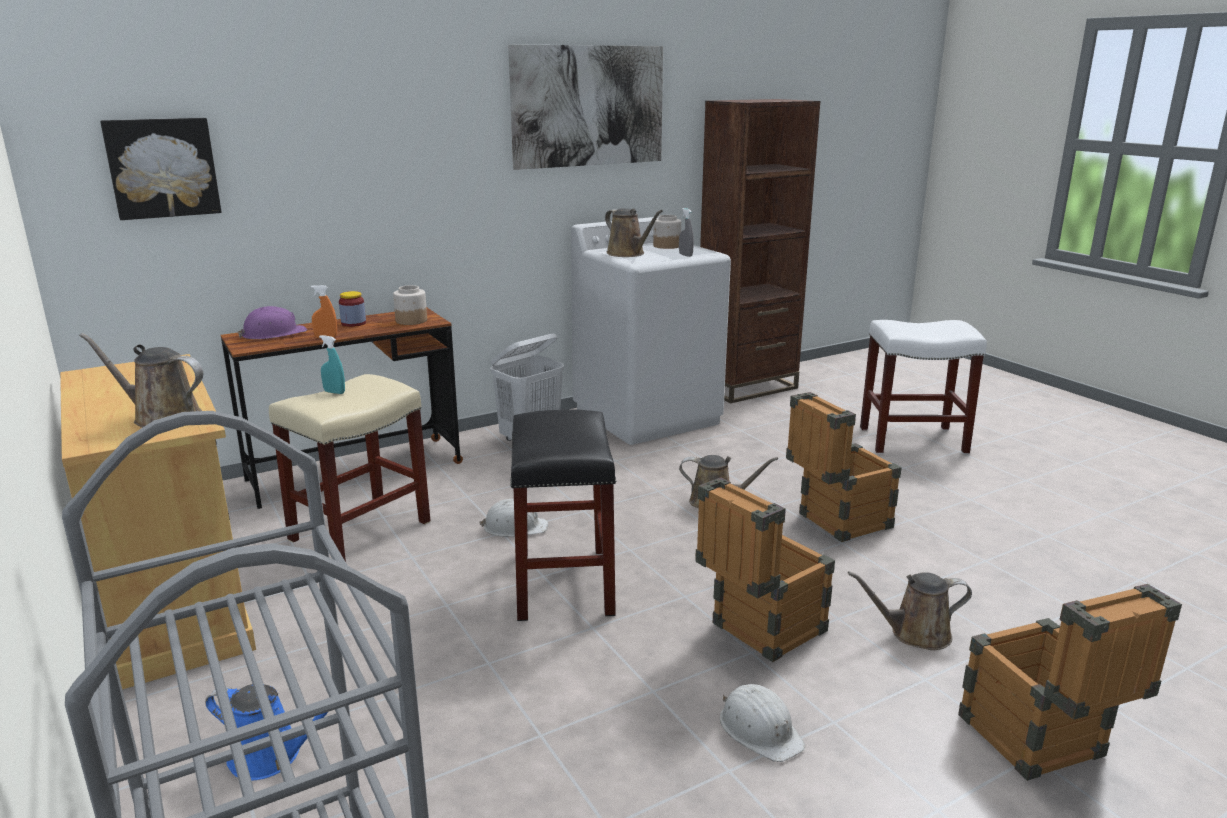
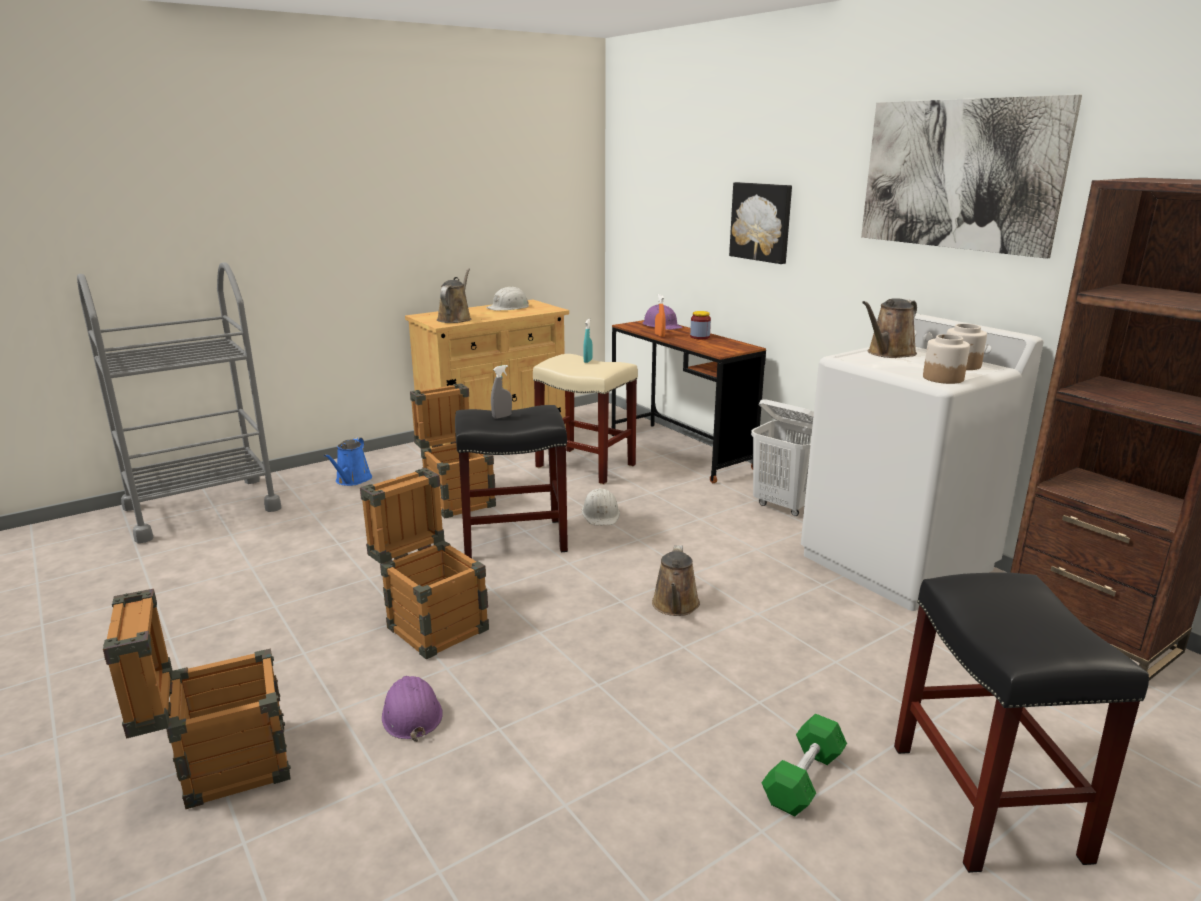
camera: 85 degrees right, 0 degrees up
picture [100,118,221,220] -> picture moved to [729,182,792,264]
jar [393,285,427,325] -> jar moved to [923,334,970,384]
grey spray bottle [679,208,694,257] -> grey spray bottle moved to [491,365,512,419]
white hard hat [720,684,805,762] -> white hard hat moved to [486,286,529,311]
crate [786,392,902,542] -> crate moved to [410,383,496,519]
brown watering can [848,571,972,650] -> purple hard hat [382,676,443,742]
white stool [860,320,987,454] -> black stool [894,572,1149,873]
none -> green dumbbell [761,713,847,816]

